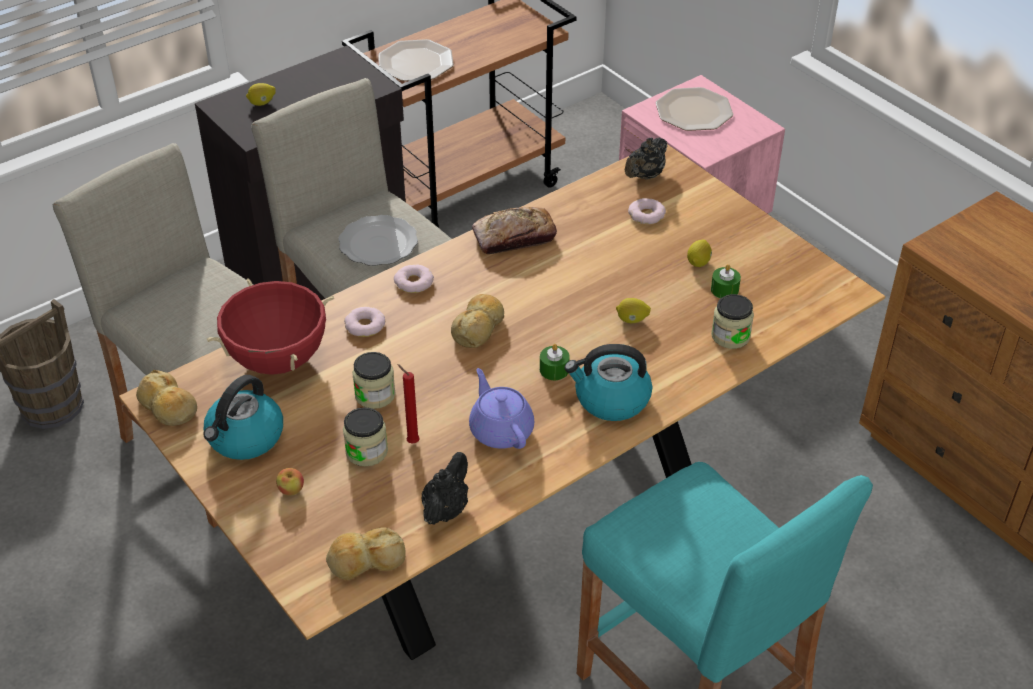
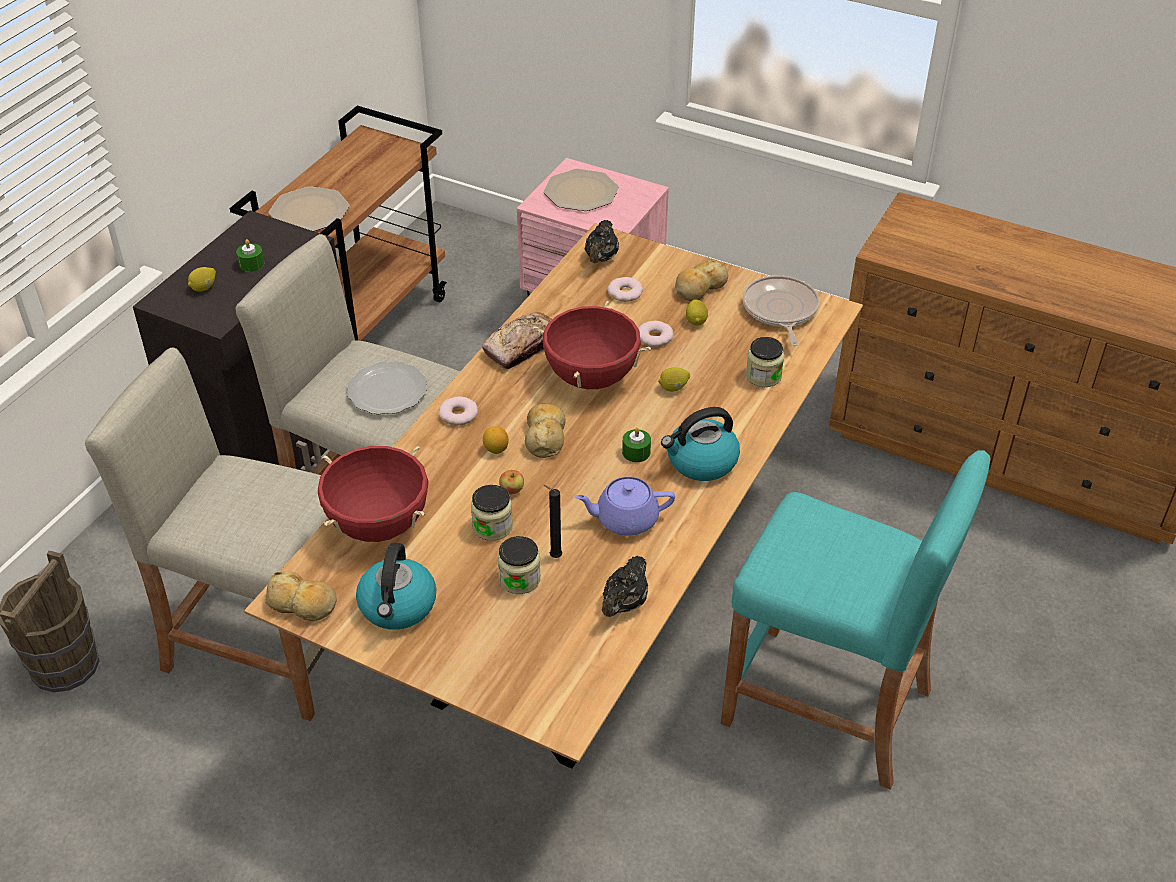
camera: 25 degrees left, 0 degrees up
apple [276,468,304,495] -> apple moved to [499,470,524,495]
bread [326,527,406,580] -> bread moved to [675,259,728,301]
donut [344,307,385,337] -> donut moved to [638,321,673,347]
red candle [397,364,420,444] -> black candle [543,485,562,558]
black teapot [422,452,468,525] -> black teapot turned 150 degrees counterclockwise [602,556,648,617]
purple teapot [469,368,534,449] -> purple teapot turned 45 degrees counterclockwise [575,477,675,536]
green candle [711,264,741,299] -> green candle moved to [236,239,264,272]
none -> lemon [483,426,509,454]
none -> red cooking pot [533,301,651,389]
none -> frying pan [743,275,820,346]

